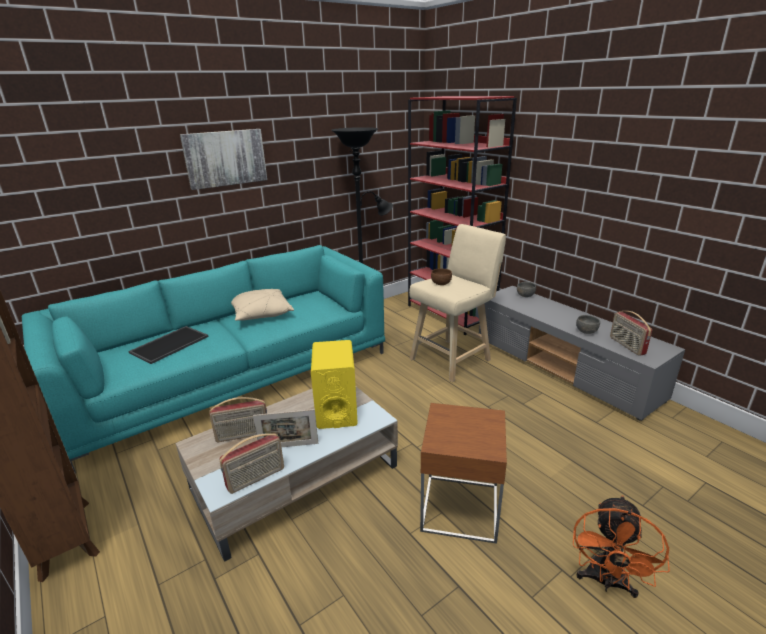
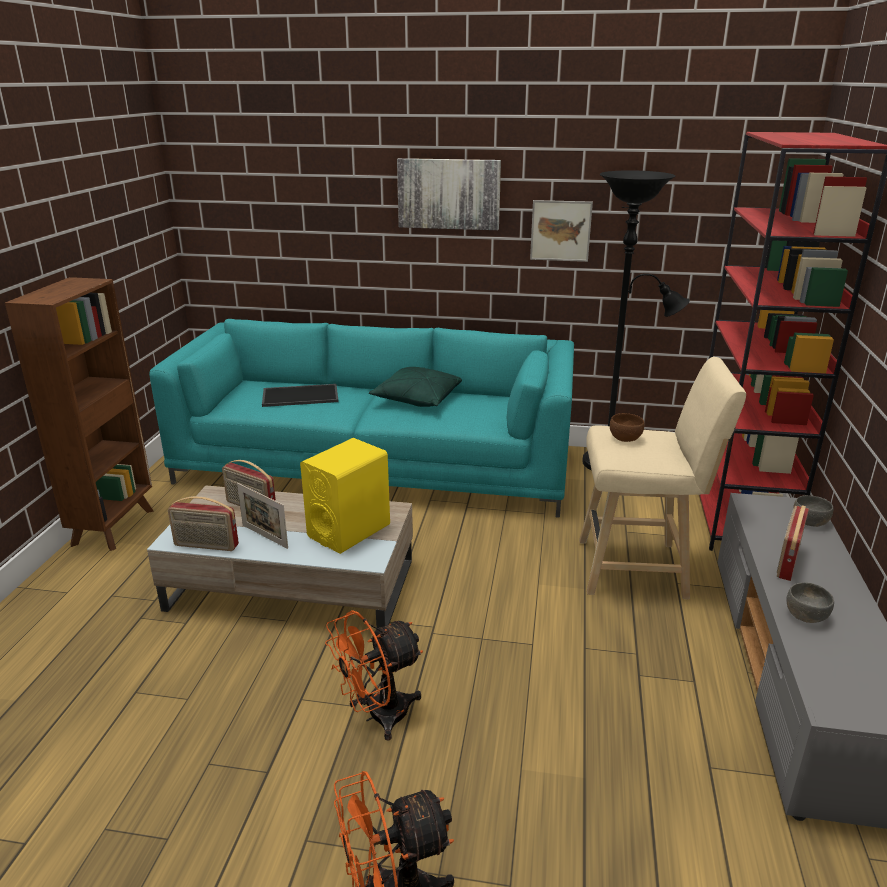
camera: 45 degrees right, 0 degrees up
beige pillow [231,289,294,321] -> green pillow [369,367,462,407]
brown side table [420,403,507,544] -> orange fan [325,610,423,741]
radio [610,311,652,356] -> radio moved to [777,505,809,581]
none -> picture [530,200,593,262]

